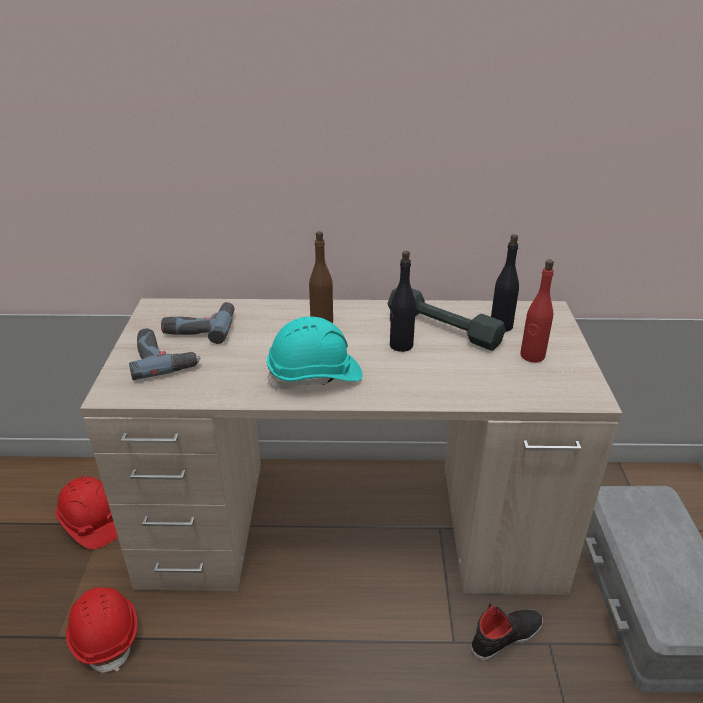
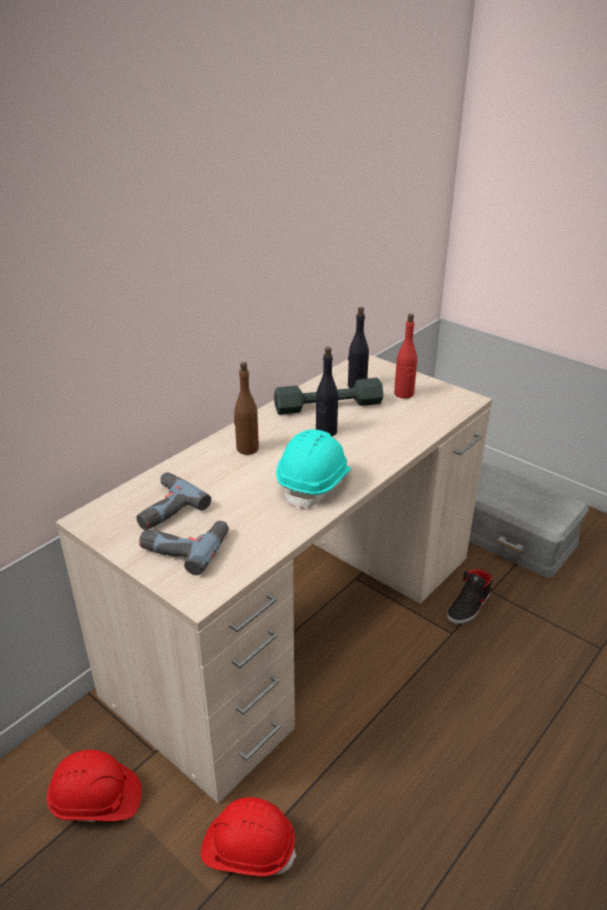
camera: 50 degrees left, 0 degrees up
black shoe [471,603,543,661] -> black shoe turned 150 degrees counterclockwise [447,569,493,624]

